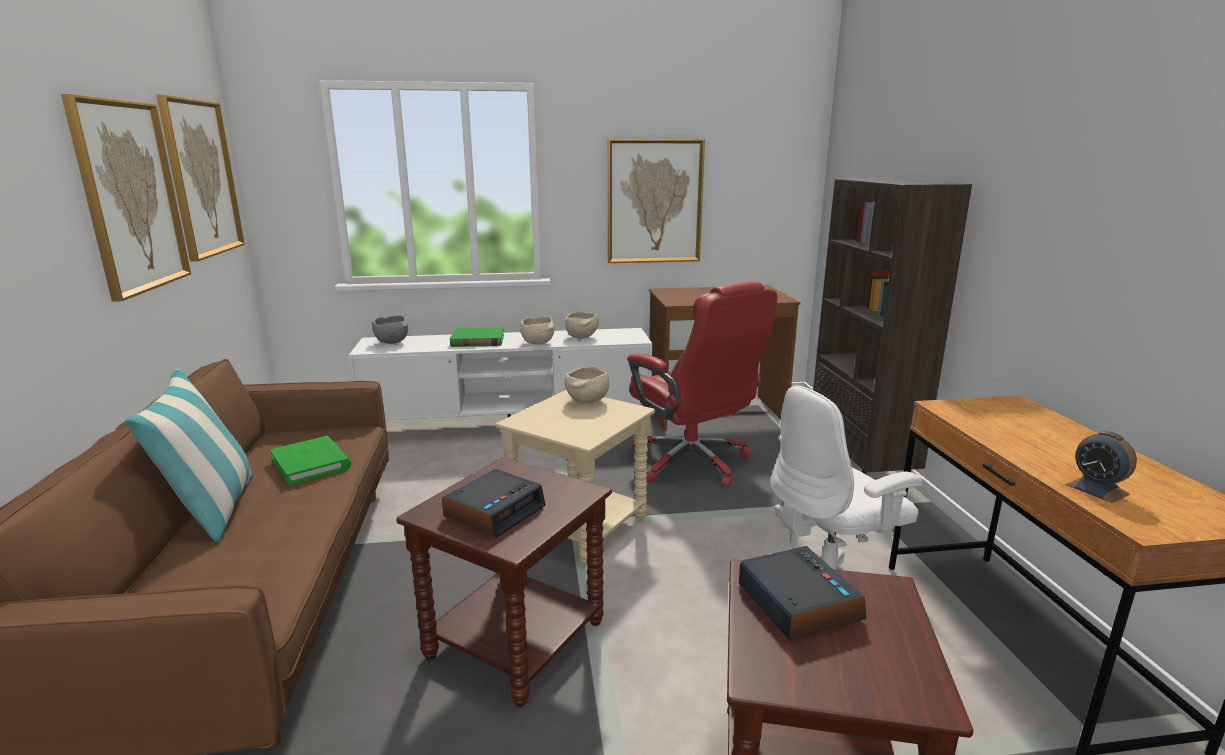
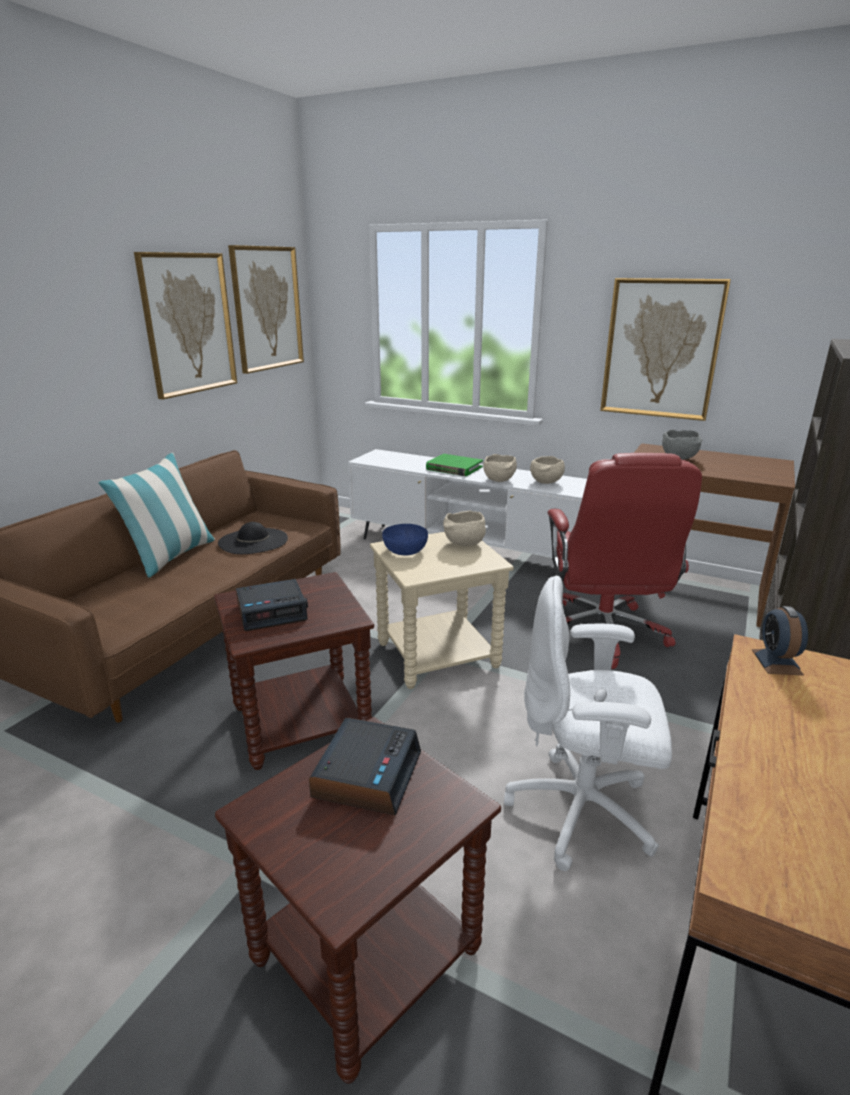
camera: 35 degrees right, 5 degrees up
green book [270,436,351,485] -> black hat [218,522,288,554]
grey bowl [372,315,408,344] -> grey bowl moved to [662,430,702,460]
alarm clock [1066,431,1137,503] -> alarm clock moved to [752,606,808,676]
none -> blue bowl [382,524,428,555]

